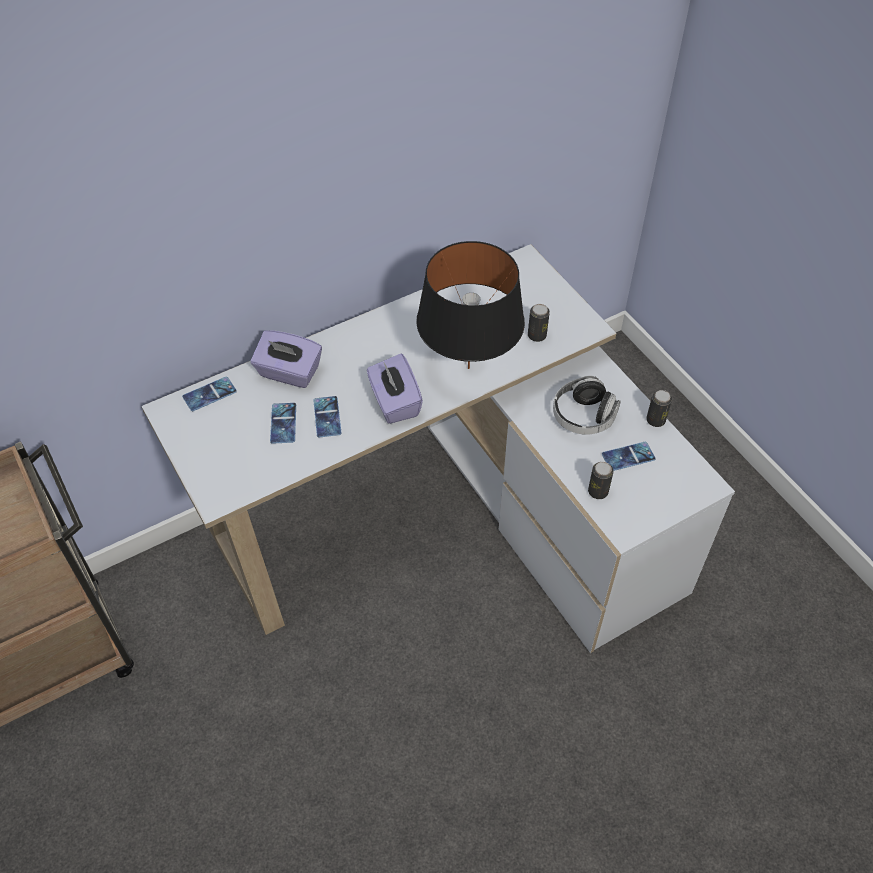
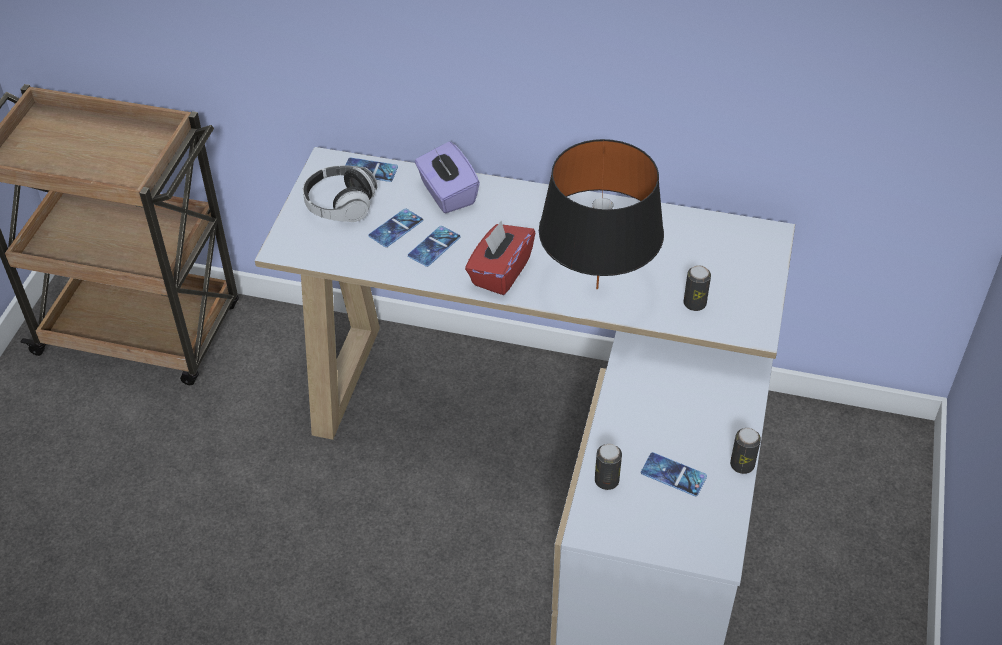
camera: 45 degrees right, 5 degrees down
purple tissue box [367,354,423,424] -> red tissue box [465,221,535,295]
headphones [553,376,621,435] -> headphones moved to [303,165,378,222]

